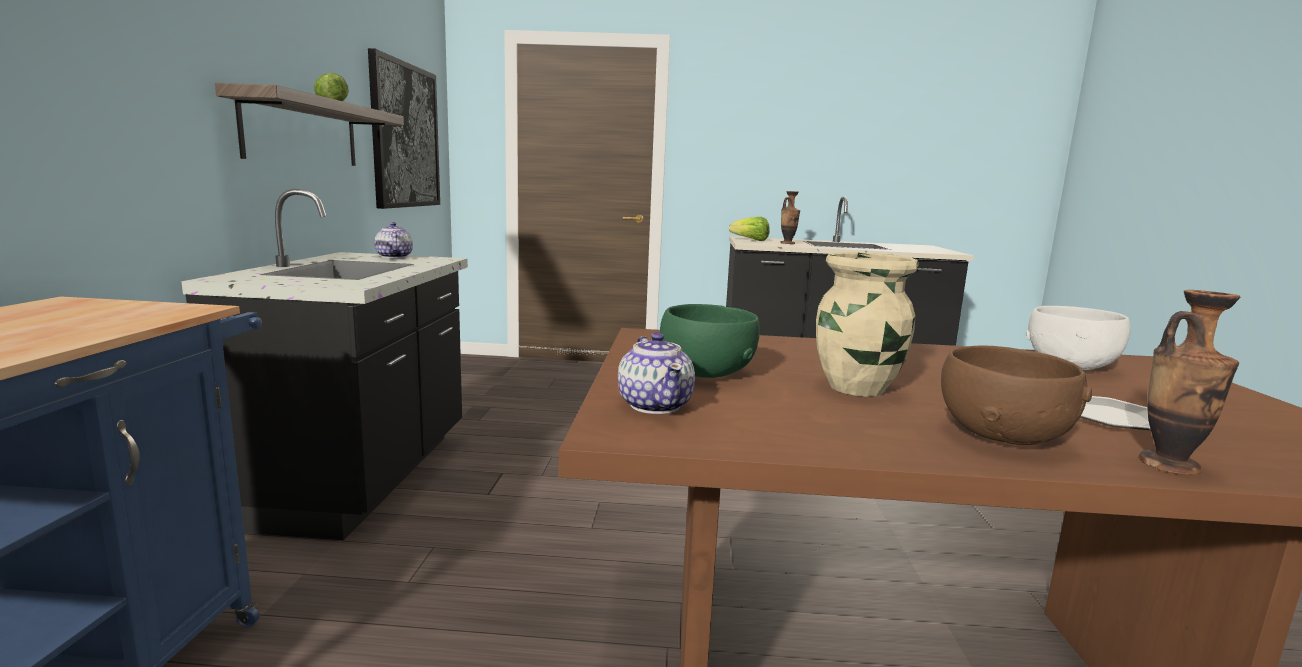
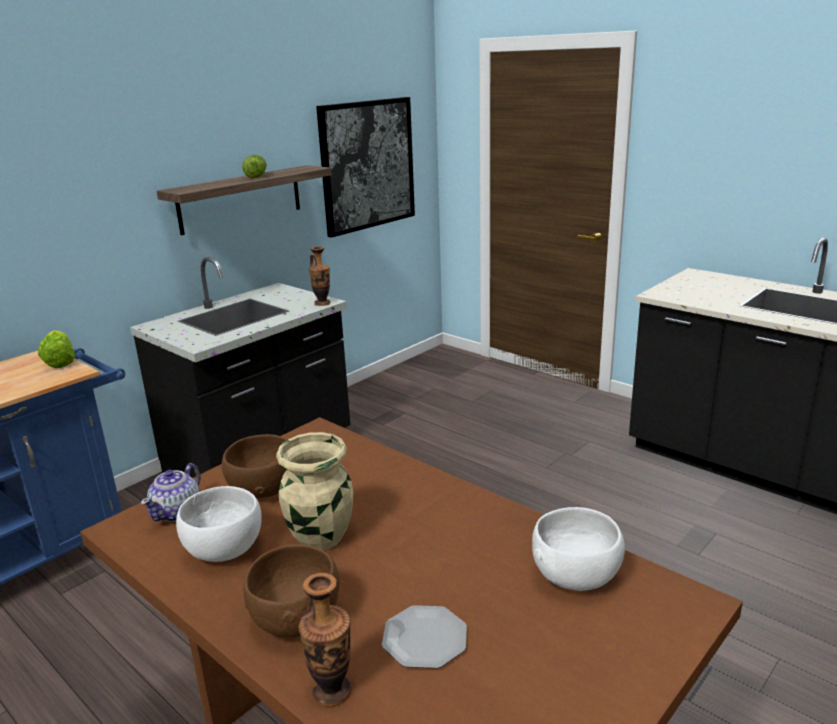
camera: 40 degrees right, 10 degrees up
teapot [375,222,413,258] -> none
green bowl [660,304,760,378] -> brown bowl [222,434,287,498]
lettuce [729,217,770,241] -> lettuce moved to [38,330,76,368]
vase [780,191,800,244] -> vase moved to [309,247,330,306]
none -> white bowl [176,486,262,562]

